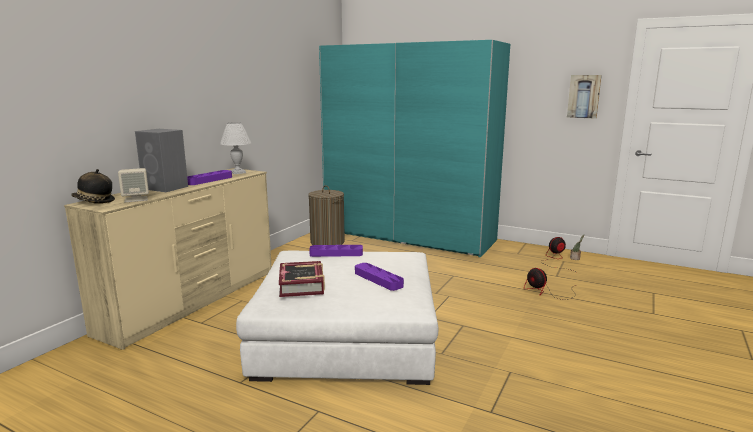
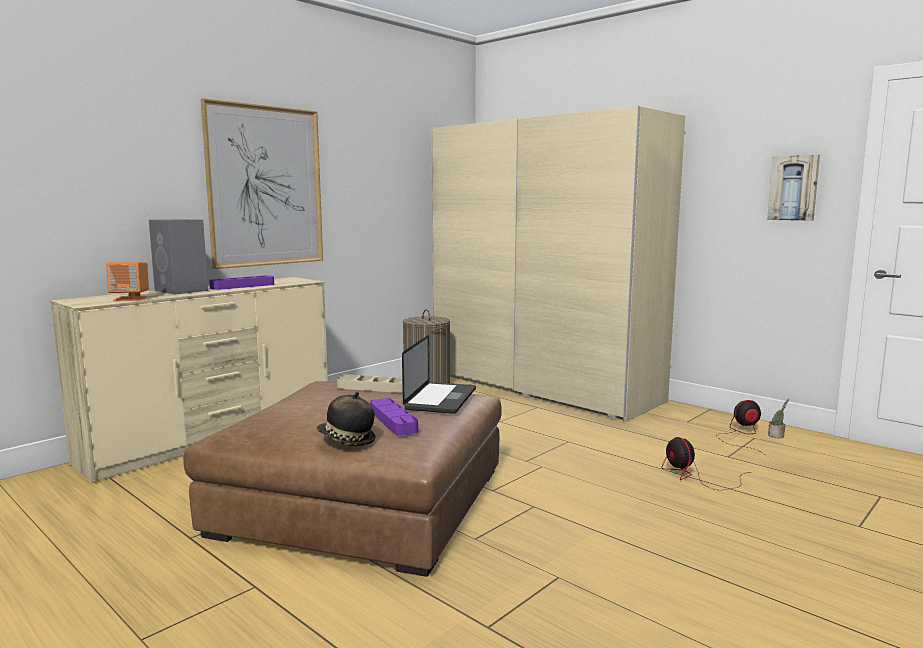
camera: 15 degrees right, 5 degrees down
hat [71,169,115,203] -> hat moved to [317,392,376,446]
beige speaker [118,168,149,202] -> orange speaker [106,262,149,301]
white table lamp [220,122,251,174] -> none
white ottoman [236,250,438,385] -> brown ottoman [183,381,502,577]
book [279,261,325,297] -> none
purple tray [309,245,363,257] -> beige tray [337,374,403,393]
turquoise wardrobe [319,40,510,258] -> beige wardrobe [431,106,685,422]
none -> picture [201,98,323,269]
none -> laptop [402,335,476,414]

